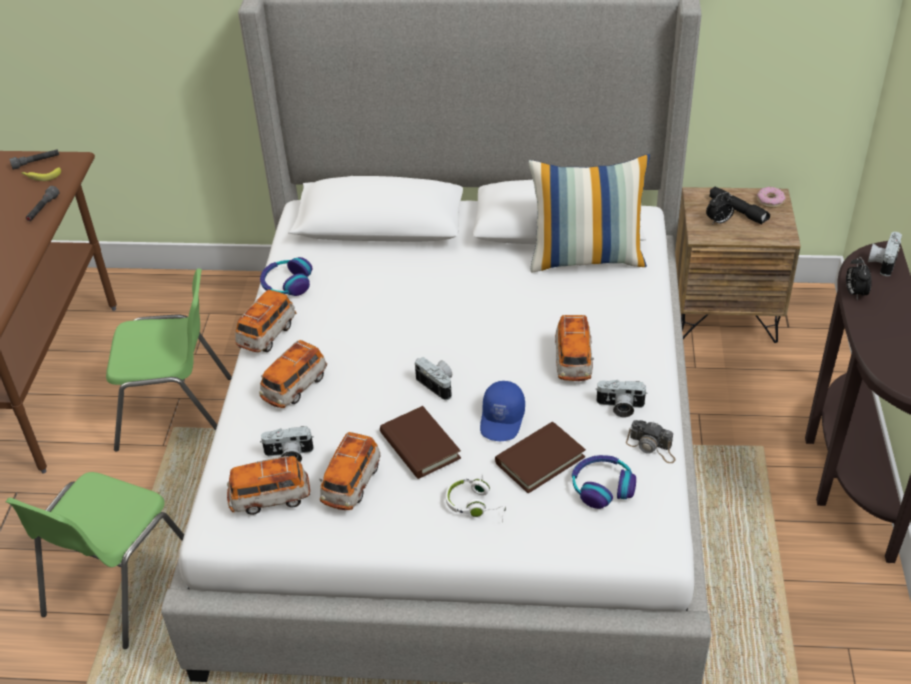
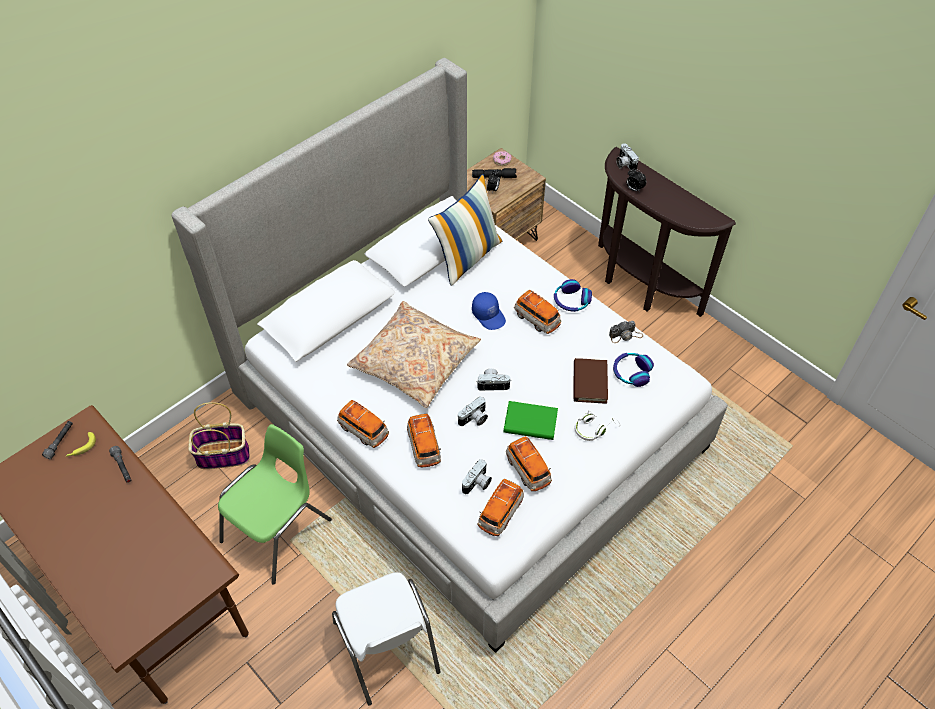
camera: 50 degrees left, 10 degrees up
green chair [6,472,184,649] -> white chair [332,572,441,705]
toy car [235,290,296,352] -> toy car turned 150 degrees clockwise [337,400,389,448]
headphones [260,257,312,296] -> headphones moved to [554,279,592,312]
brown book [380,406,461,479] -> green book [504,401,558,440]
blue cap [480,381,525,441] -> blue cap moved to [472,292,506,330]
camera [595,380,648,417] -> camera moved to [458,397,488,426]
none -> basket [188,402,250,469]
none -> beige pillow [347,301,481,408]

